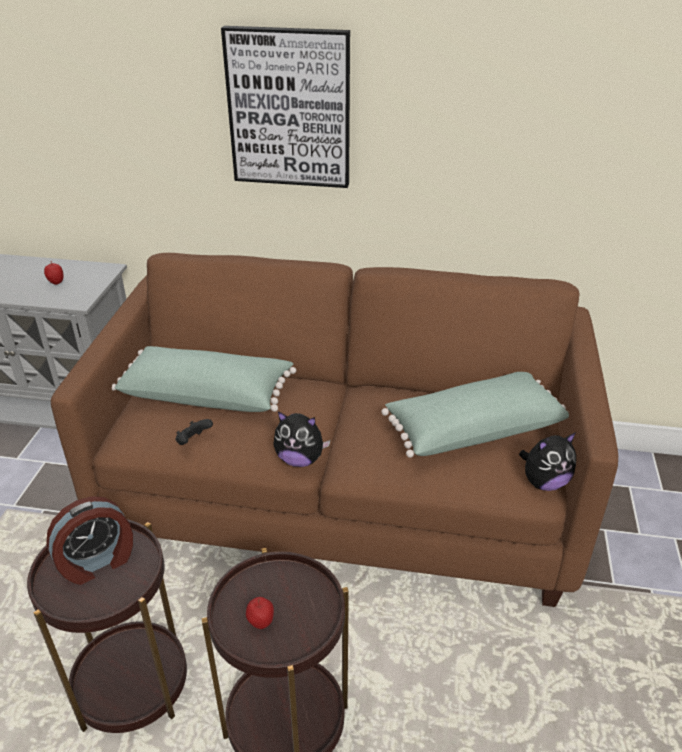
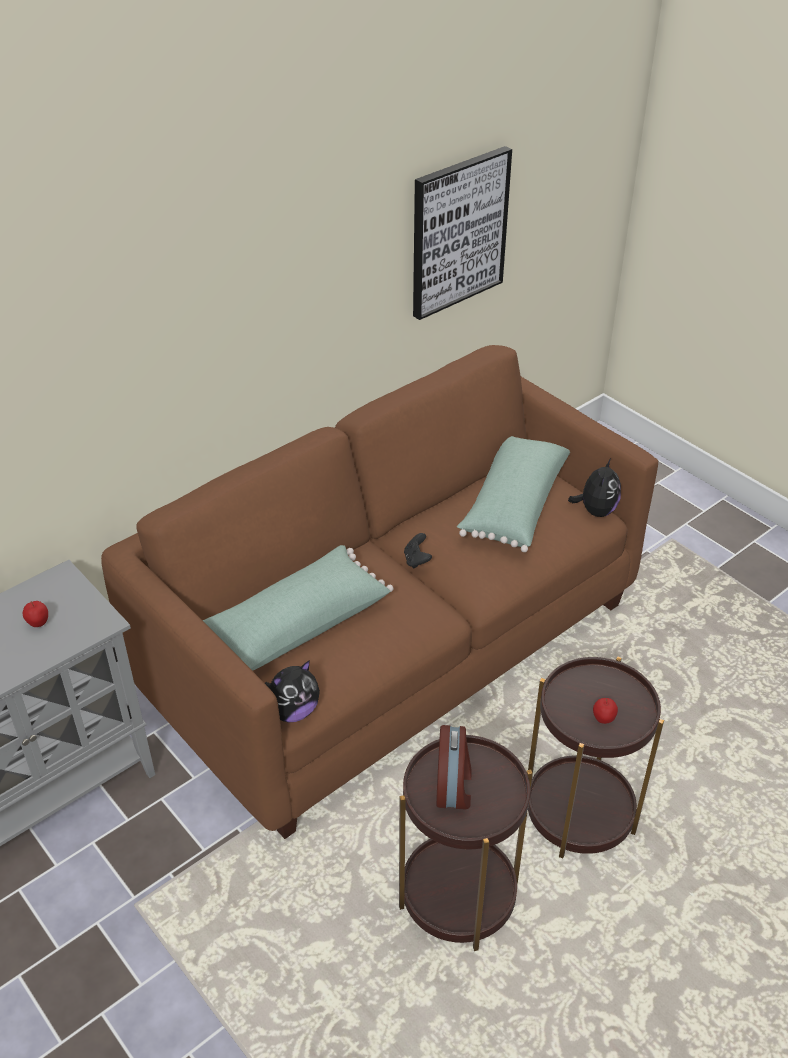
camera: 50 degrees left, 5 degrees up
black game controller [175,419,213,445] -> black game controller moved to [404,533,432,568]
picture [221,26,350,188] -> picture moved to [413,146,512,320]
plush toy [273,411,331,467] -> plush toy moved to [265,660,320,722]

